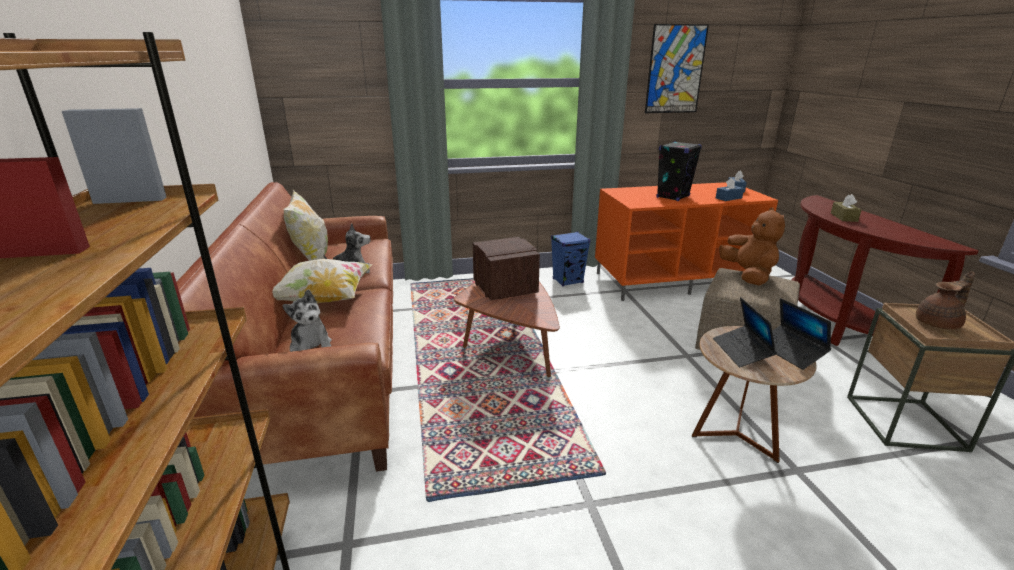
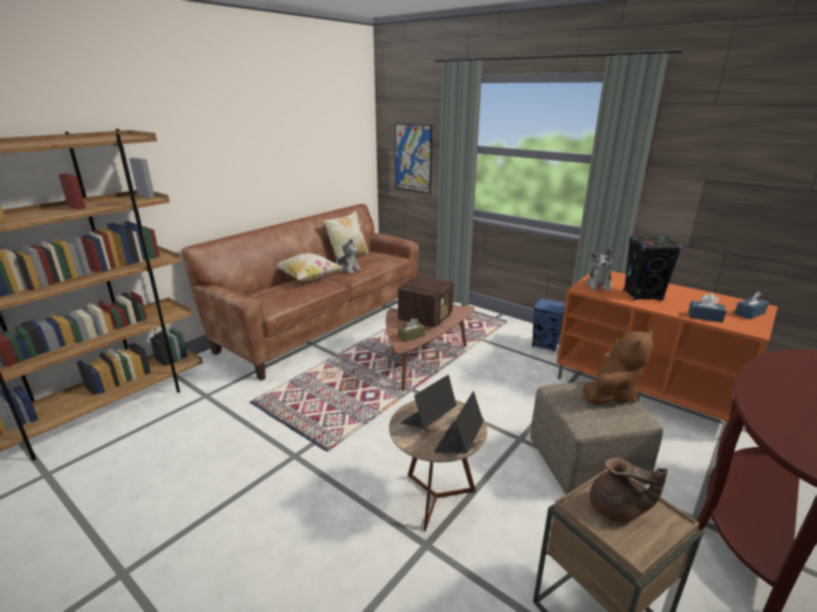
camera: 50 degrees right, 0 degrees up
plush toy [282,290,332,352] -> plush toy moved to [585,248,612,291]
picture [645,24,709,113] -> picture moved to [395,123,432,194]
brown tissue box [831,194,862,222] -> brown tissue box moved to [398,318,425,342]

